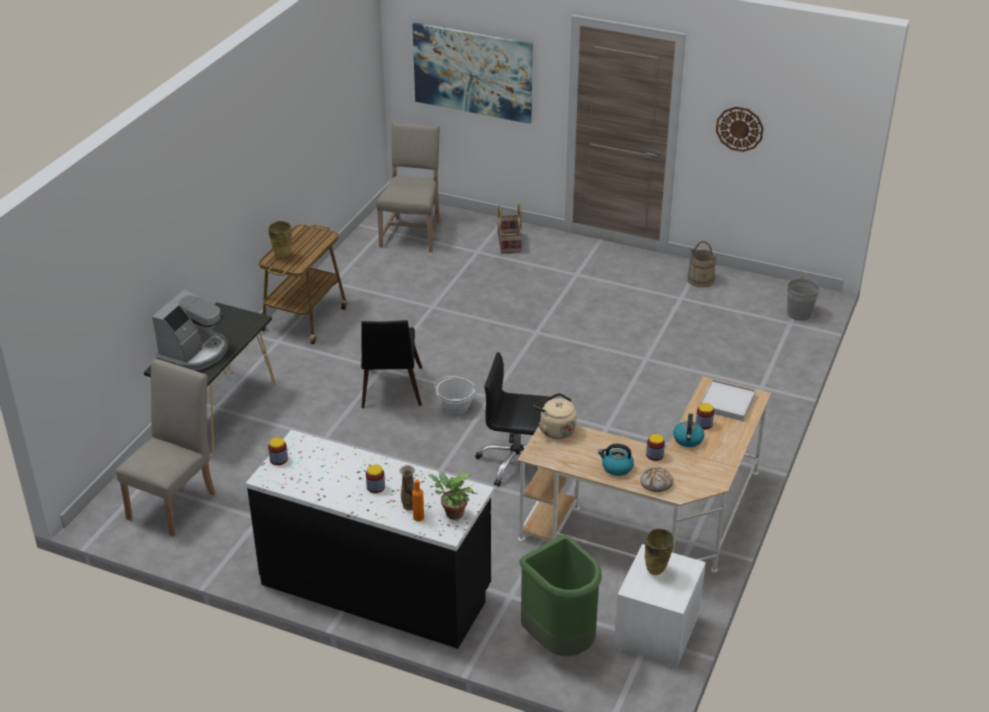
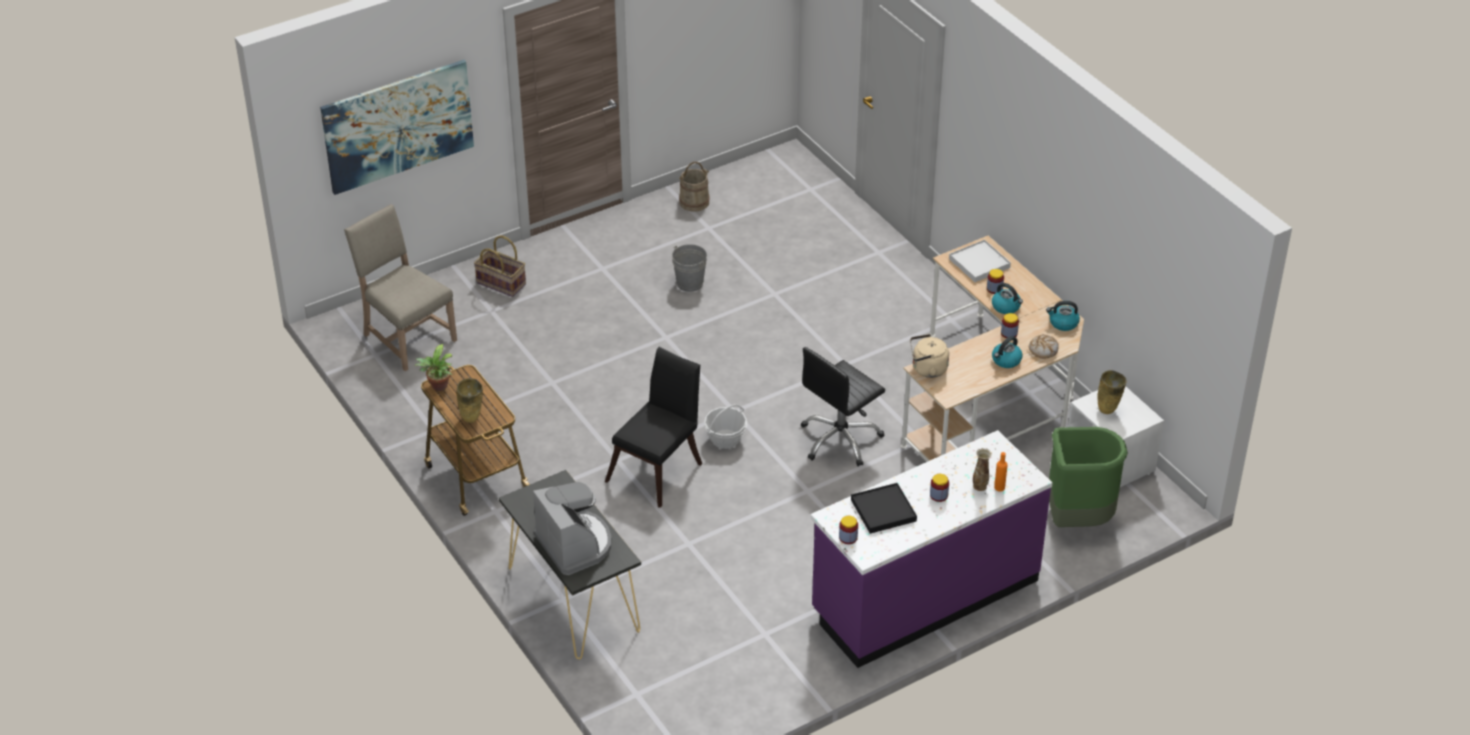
camera: 55 degrees left, 5 degrees up
beige chair [116,359,215,537] -> none
black counter [246,430,494,649] -> purple counter [810,430,1052,668]
black chair [361,320,422,408] -> black chair turned 90 degrees counterclockwise [605,347,702,508]
potted plant [429,472,475,520] -> potted plant moved to [414,344,452,391]
wall clock [716,107,763,152] -> none
grey bucket [787,276,819,321] -> grey bucket moved to [672,244,707,292]
none -> black tray [851,483,917,534]
none -> kettle [1046,301,1080,331]

